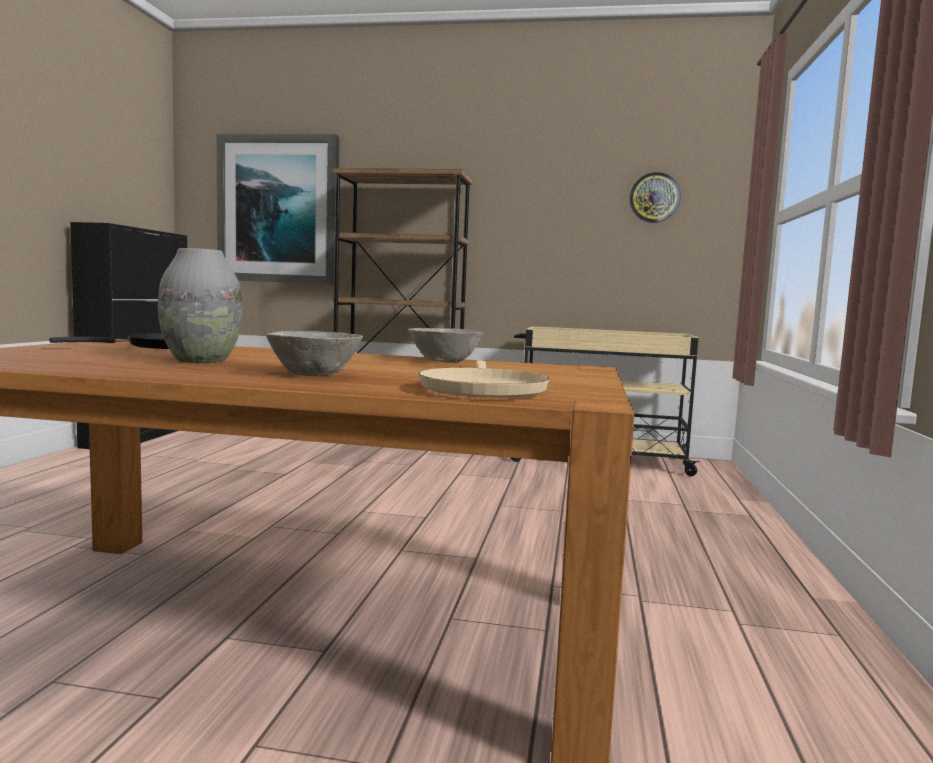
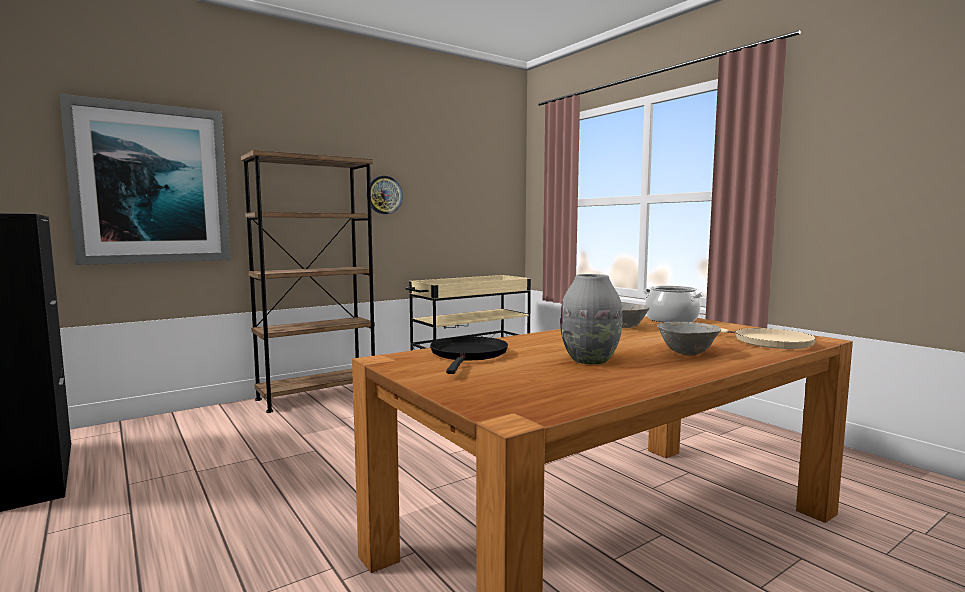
camera: 45 degrees left, 0 degrees up
wall clock [630,172,680,223] -> wall clock moved to [366,176,403,214]
none -> cooking pot [643,286,704,322]

